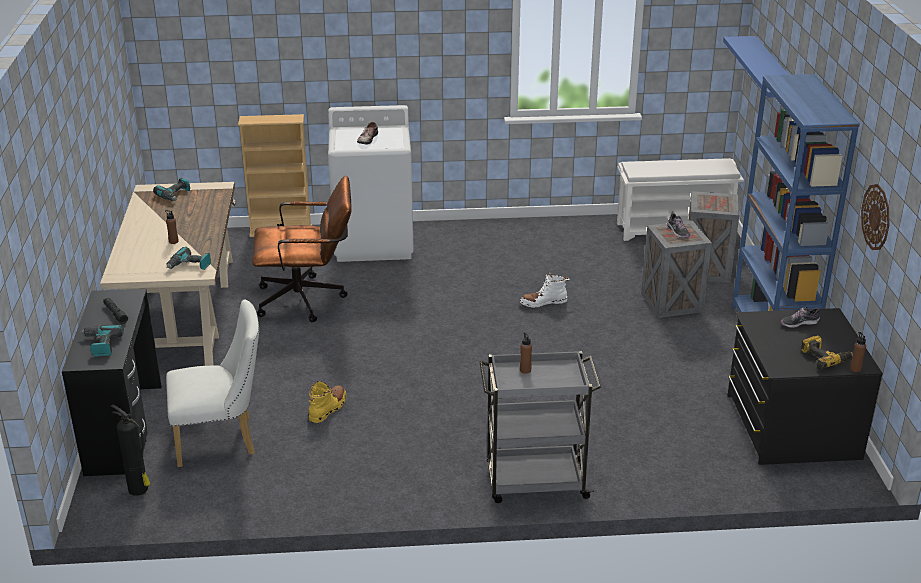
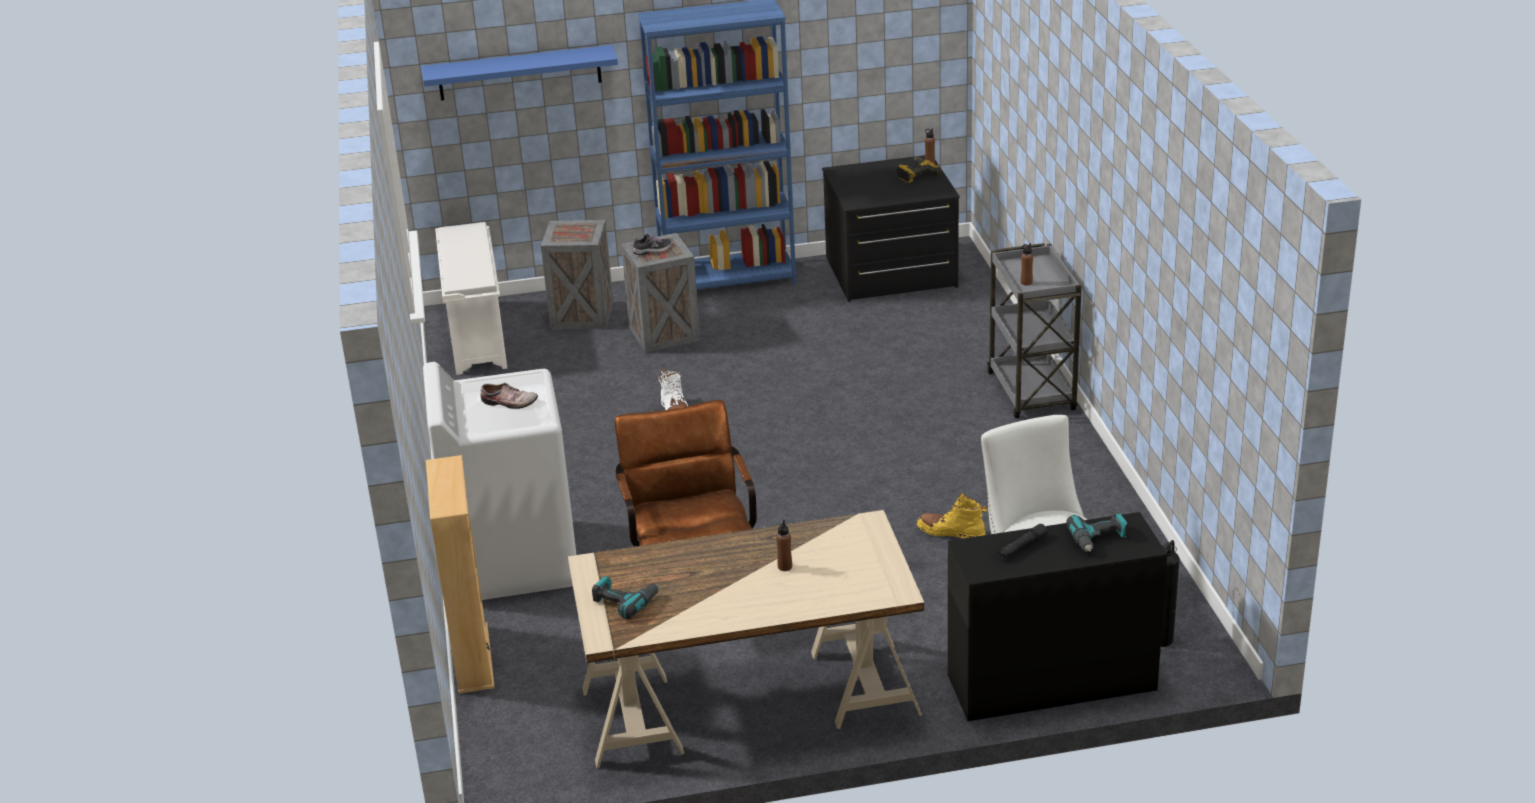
camera: 95 degrees left, 0 degrees up
power drill [166,247,211,270] -> none
shoe [781,307,820,328] -> none
wall clock [861,184,890,250] -> none

